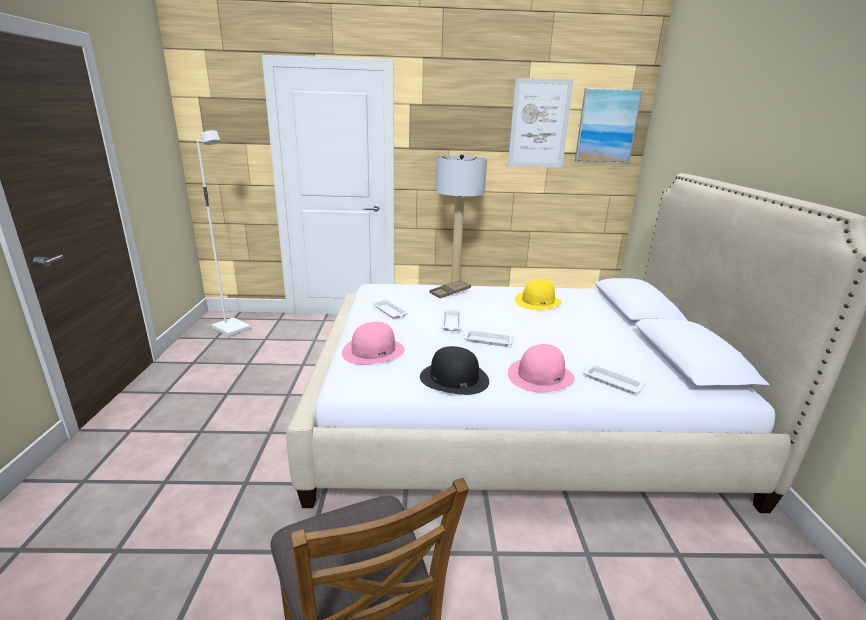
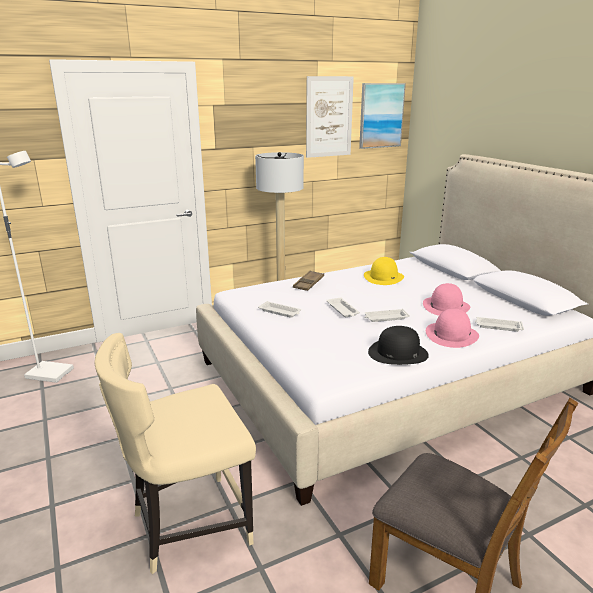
camera: 25 degrees left, 0 degrees up
pink hat [342,322,405,365] -> pink hat moved to [423,283,470,316]
none -> beige chair [94,333,256,574]

